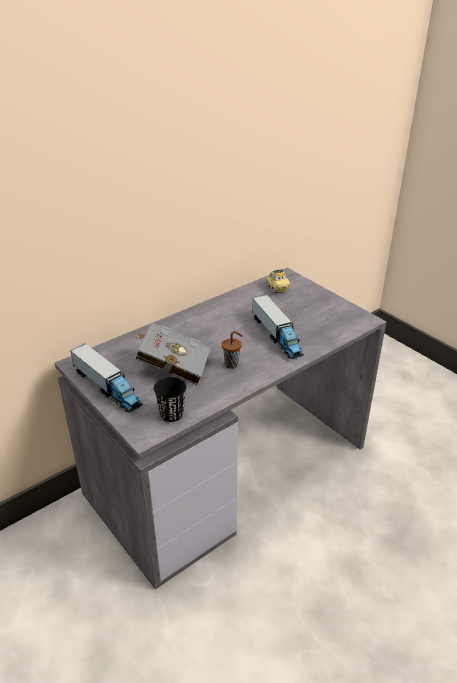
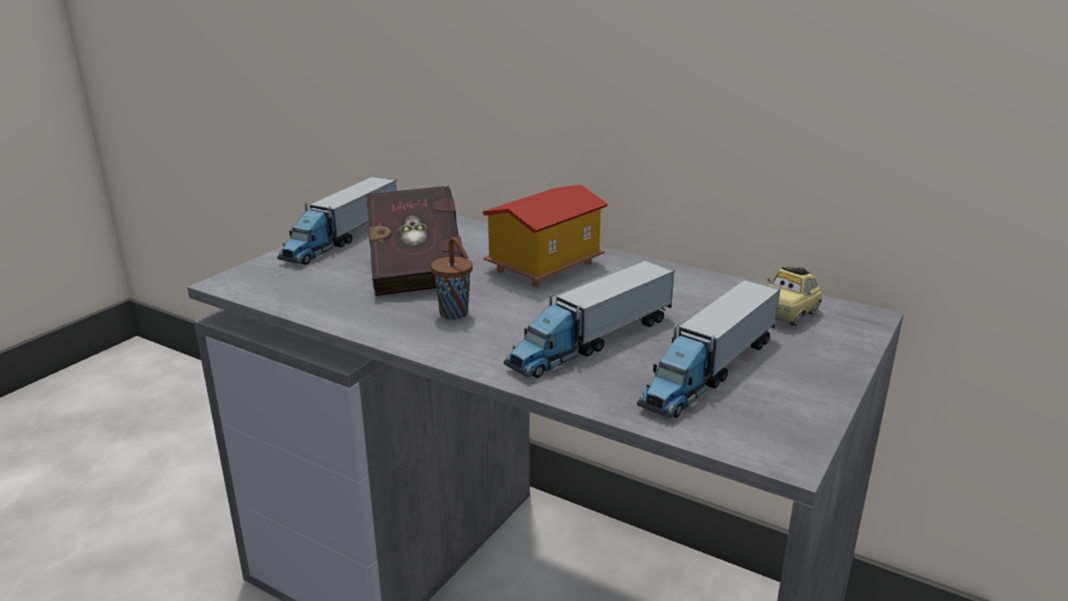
camera: 70 degrees right, 10 degrees down
grey book [133,322,211,385] -> red book [366,186,464,296]
black cup [153,377,186,422] -> none
none -> toy house [482,185,608,287]
none -> toy truck [637,279,781,419]

